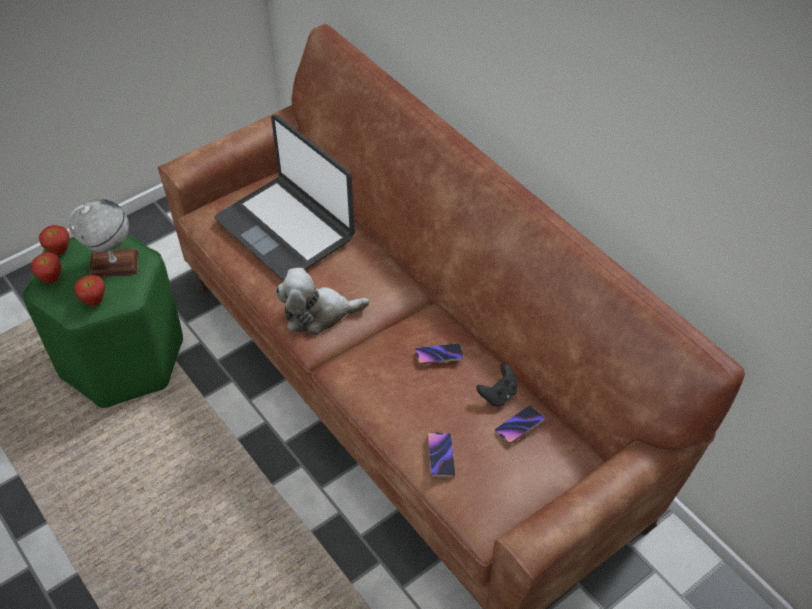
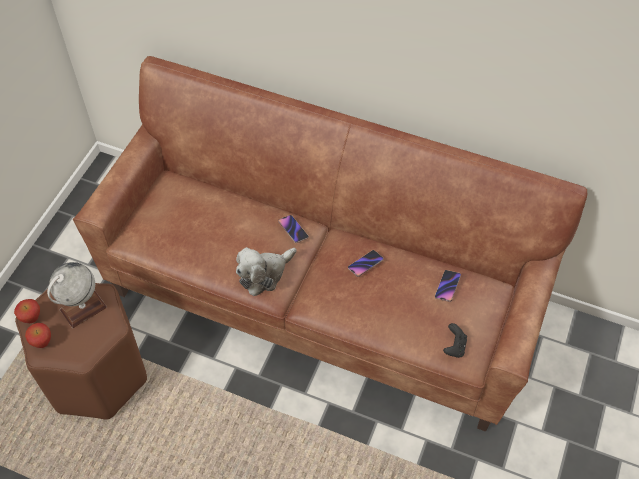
camera: 30 degrees left, 5 degrees up
green stool [23,234,183,408] -> brown stool [15,283,147,420]
apple [74,275,105,306] -> none
laptop [215,114,355,281] -> none
phone [427,432,455,477] -> phone moved to [278,215,309,243]
black game controller [476,364,518,407] -> black game controller moved to [443,323,467,358]

